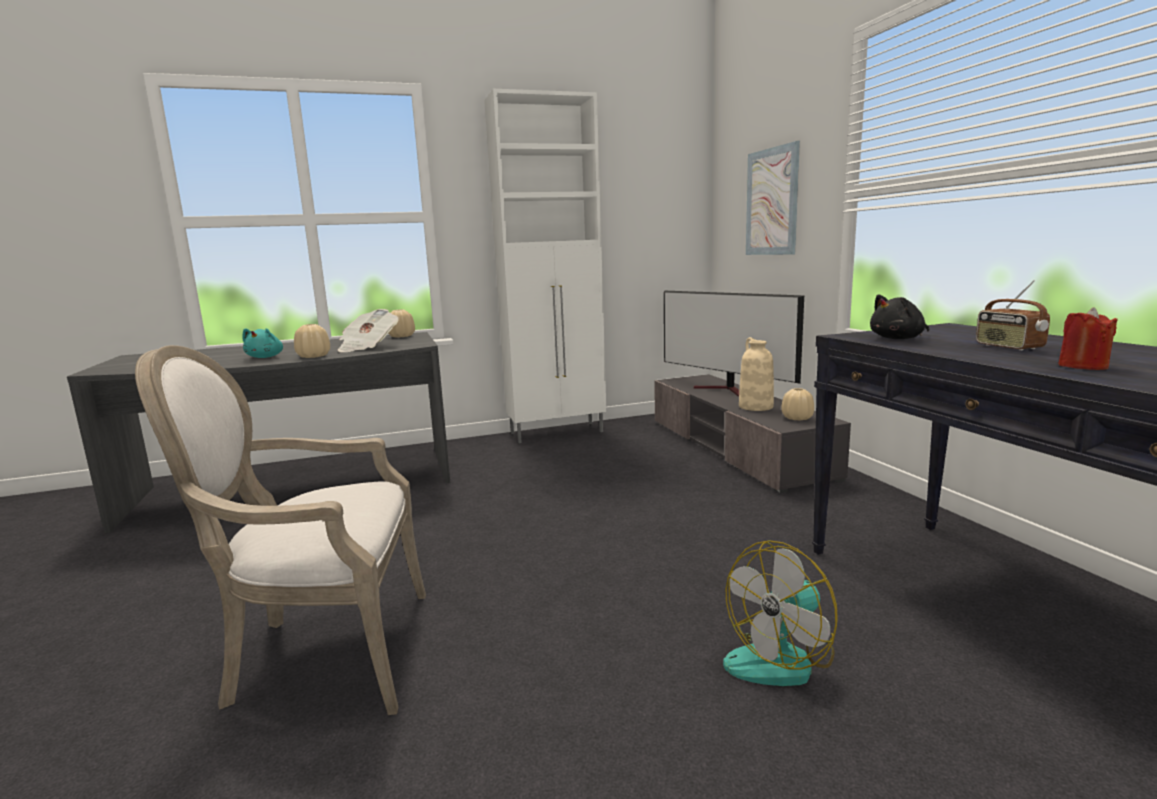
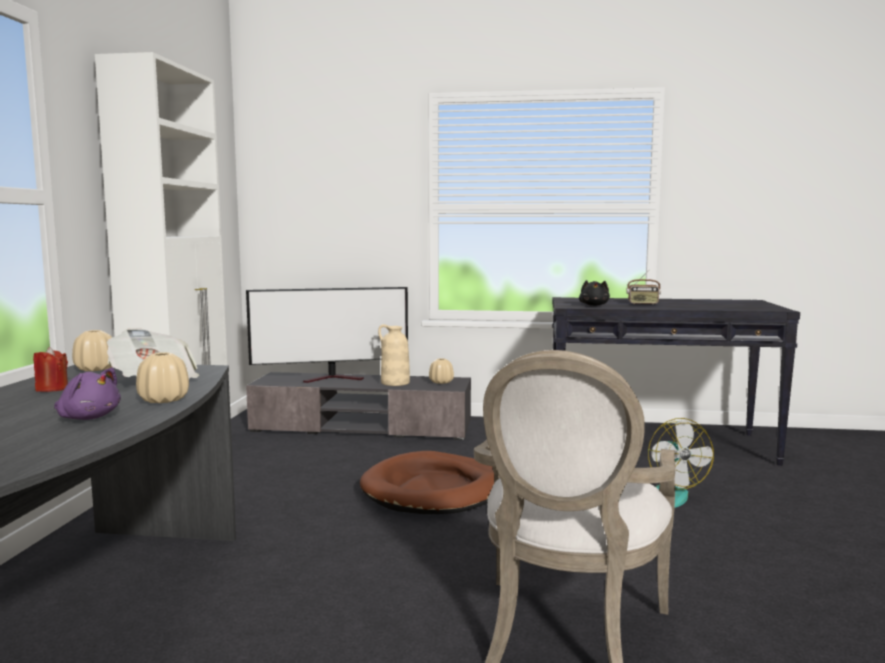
camera: 65 degrees left, 5 degrees down
turquoise plush toy [242,328,283,358] -> purple plush toy [54,368,121,420]
picture [746,141,800,255] -> none
red candle [1058,307,1118,370] -> red candle moved to [33,347,68,392]
none -> brown dog bed [360,451,494,514]

